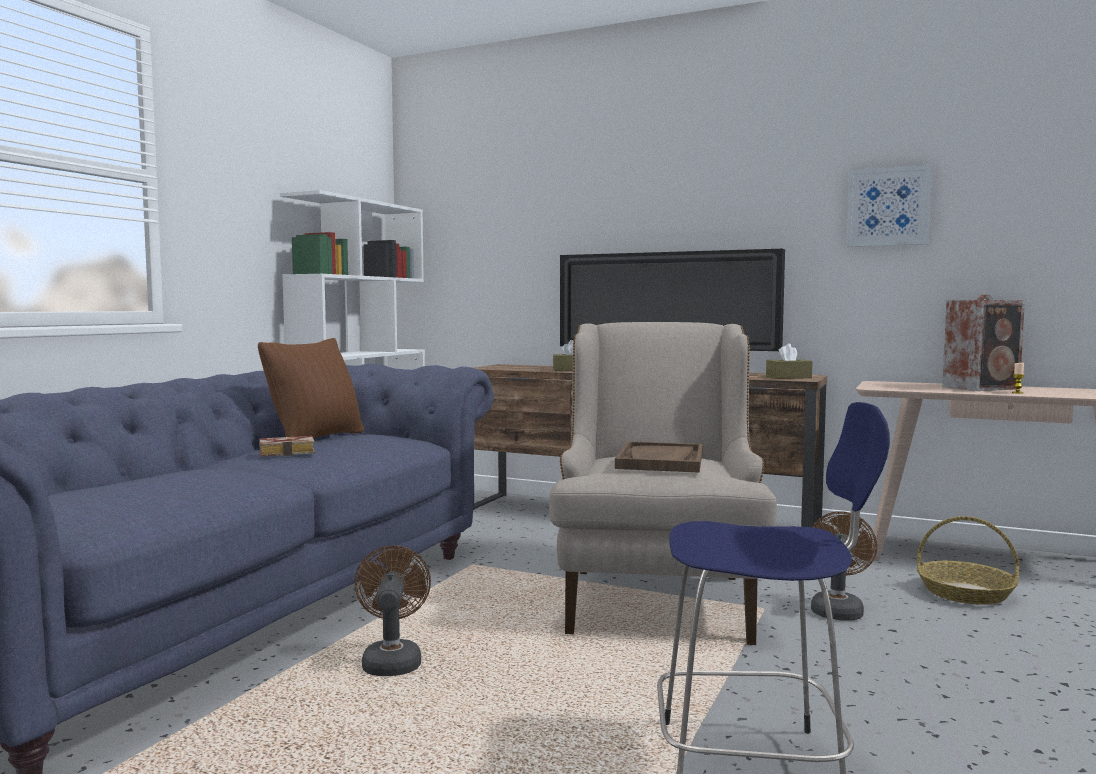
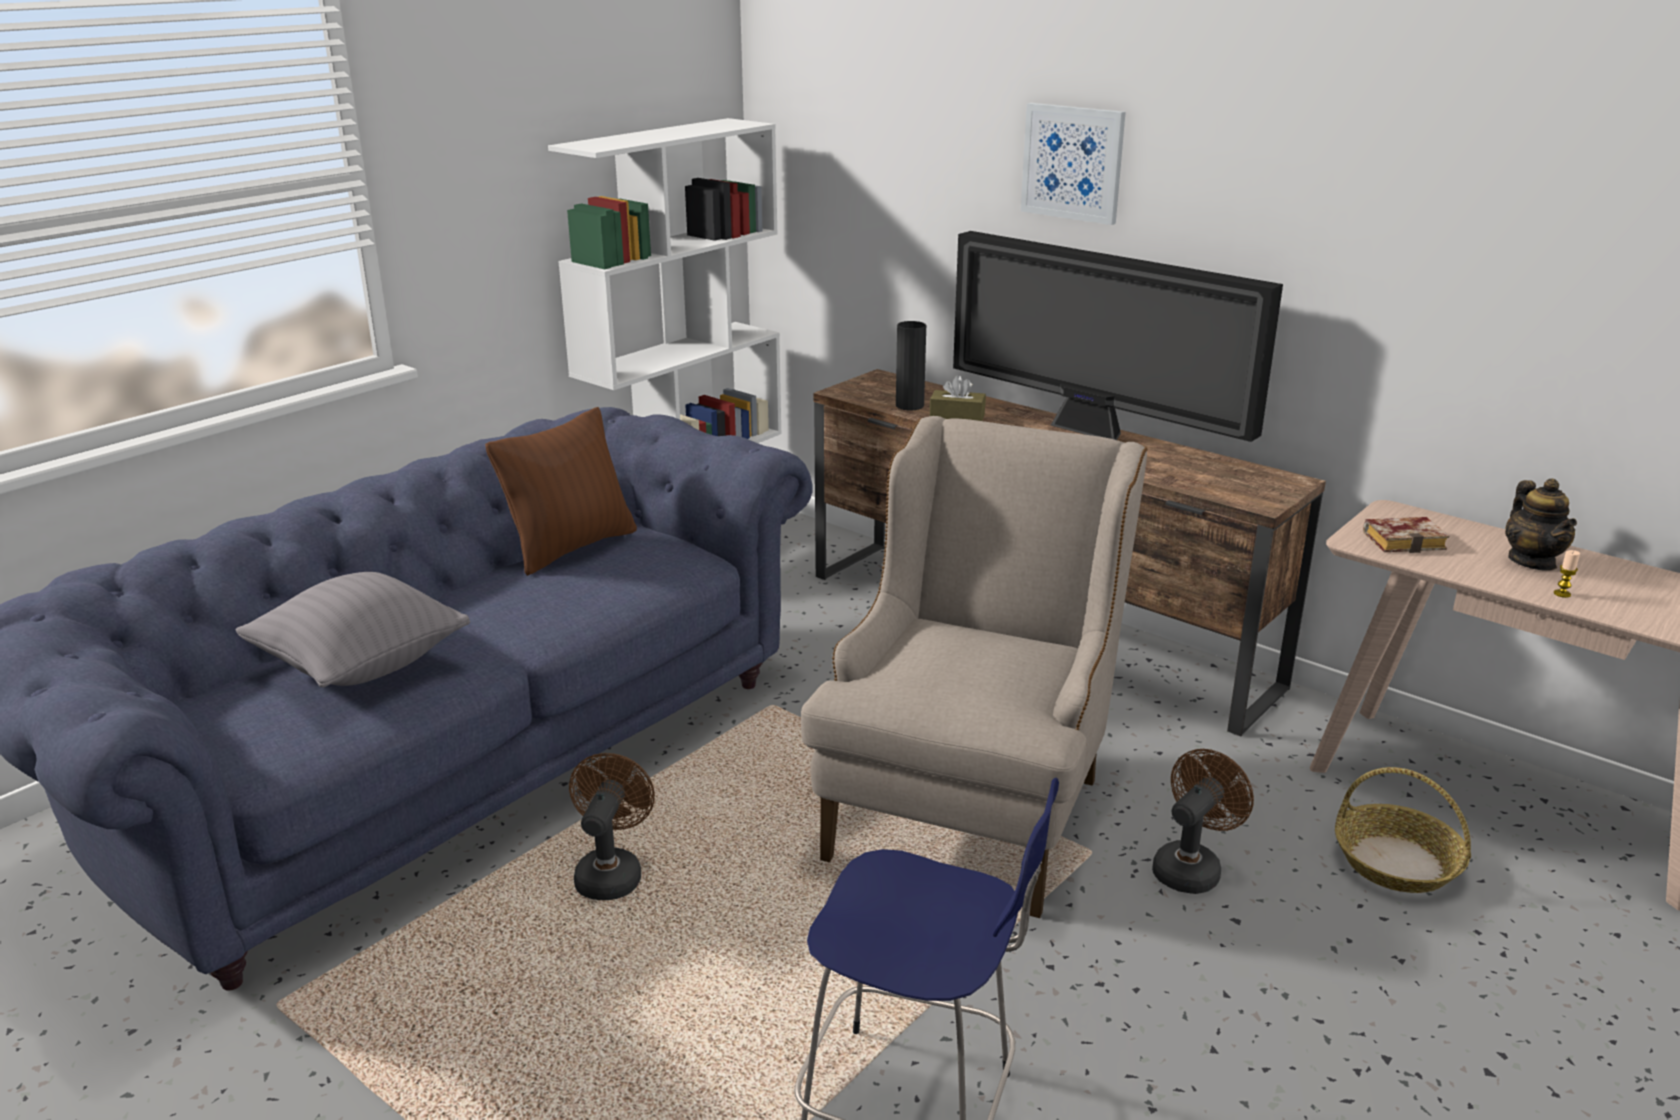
camera: 15 degrees right, 20 degrees up
book [259,436,315,456] -> book moved to [1363,517,1449,553]
brown tray [615,441,703,473] -> none
brown tissue box [766,344,813,379] -> none
picture [846,165,932,247] -> picture moved to [1021,103,1126,225]
speaker [942,295,1025,391] -> teapot [1505,478,1577,571]
none -> grey pillow [235,572,470,687]
none -> black vase [896,321,926,410]

